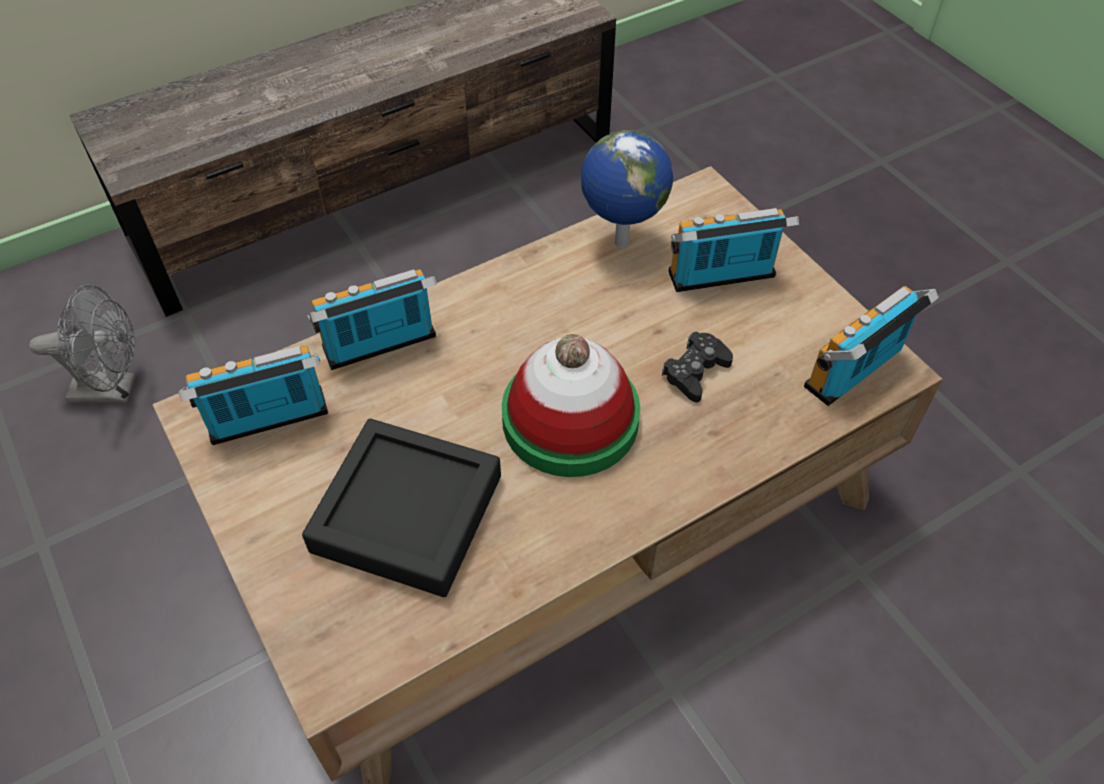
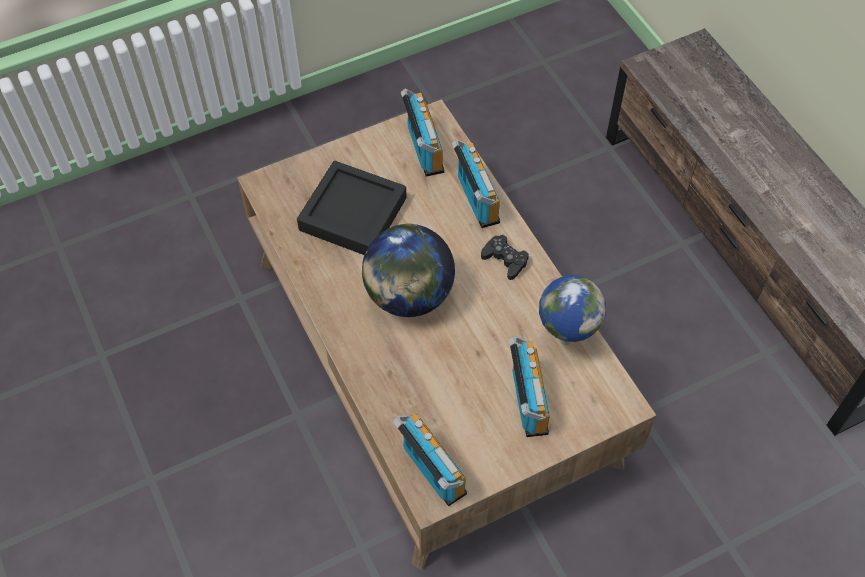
camera: 95 degrees right, 5 degrees up
grey fan [29,284,136,403] -> none
hat [502,334,640,477] -> globe [362,223,455,317]
black game controller [662,332,733,402] -> black game controller moved to [481,235,529,280]

